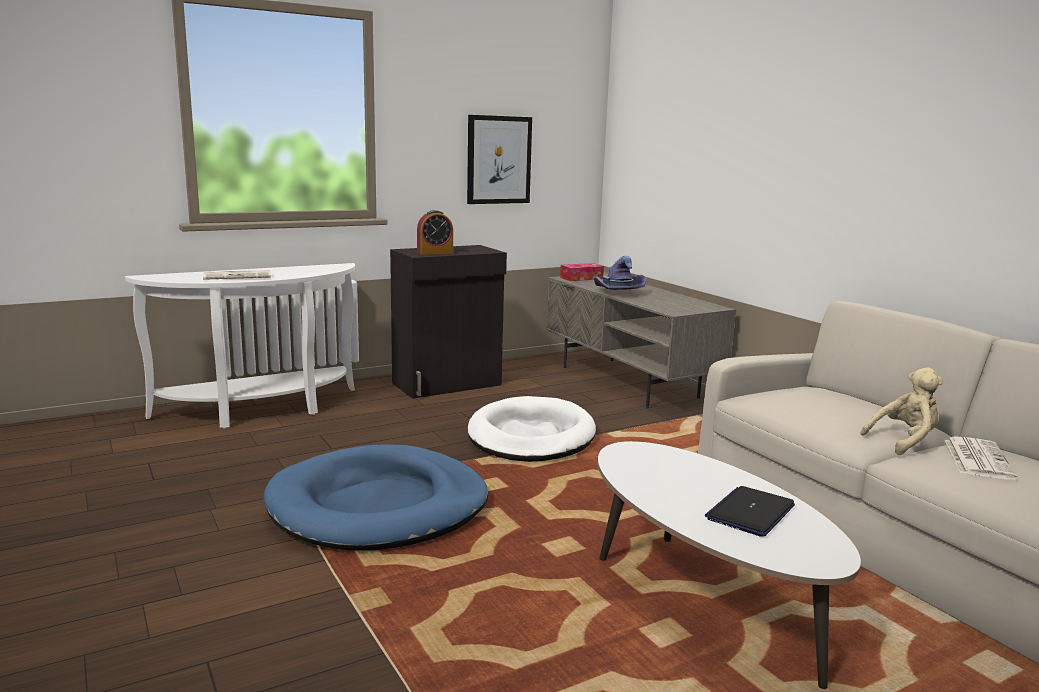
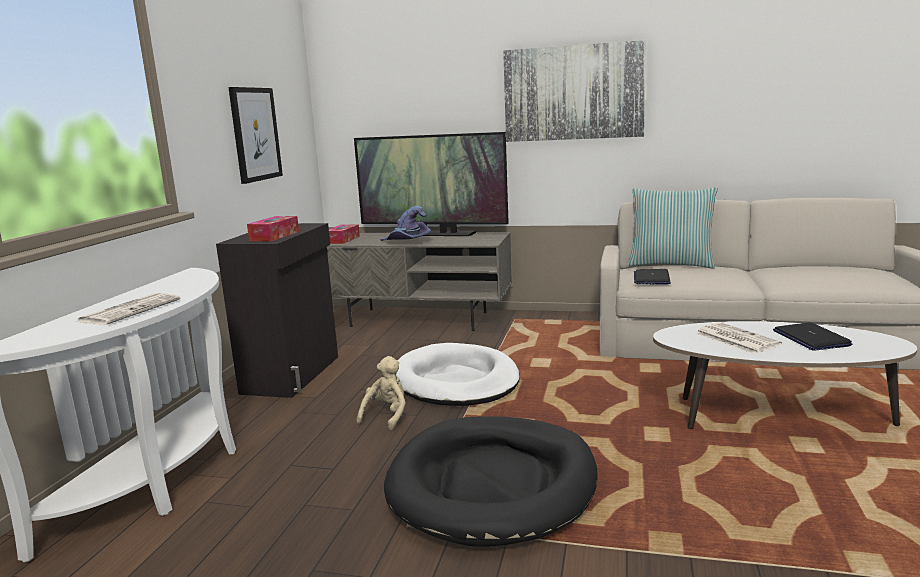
camera: 45 degrees left, 0 degrees up
blue dog bed [263,444,488,551] -> black dog bed [384,416,598,547]
alarm clock [417,210,453,255] -> tissue box [247,216,299,241]
beige plush toy [860,367,943,455] -> beige plush toy moved to [357,356,406,430]
newspaper [945,436,1018,480] -> newspaper moved to [696,322,782,354]
none -> television [354,132,509,236]
none -> picture [503,40,646,142]
none -> pillow [628,187,718,269]
none -> laptop [634,269,671,285]

